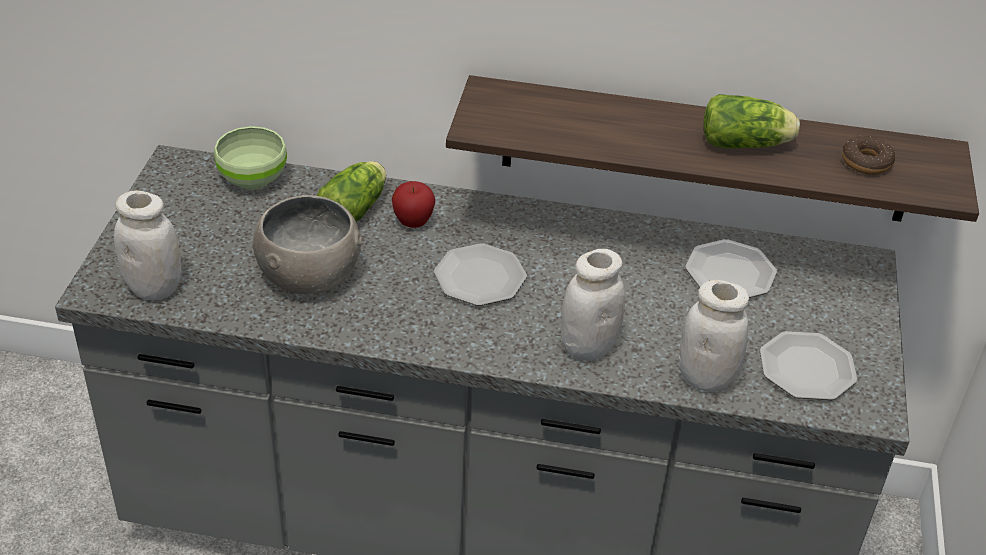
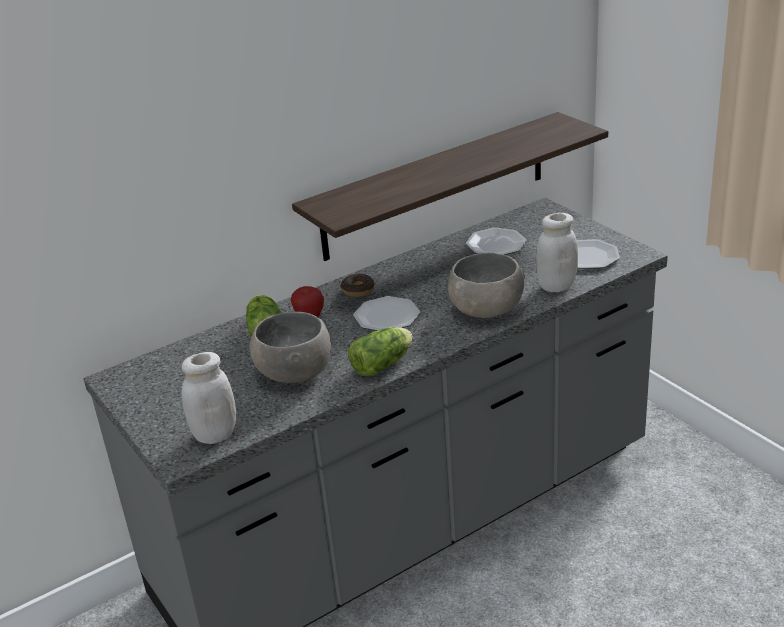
camera: 40 degrees left, 10 degrees down
green bowl [214,126,287,190] -> none
white jar [561,249,625,361] -> grey bowl [447,253,525,318]
lettuce [703,94,800,148] -> lettuce moved to [348,327,413,376]
donut [842,136,895,175] -> donut moved to [341,274,375,297]

